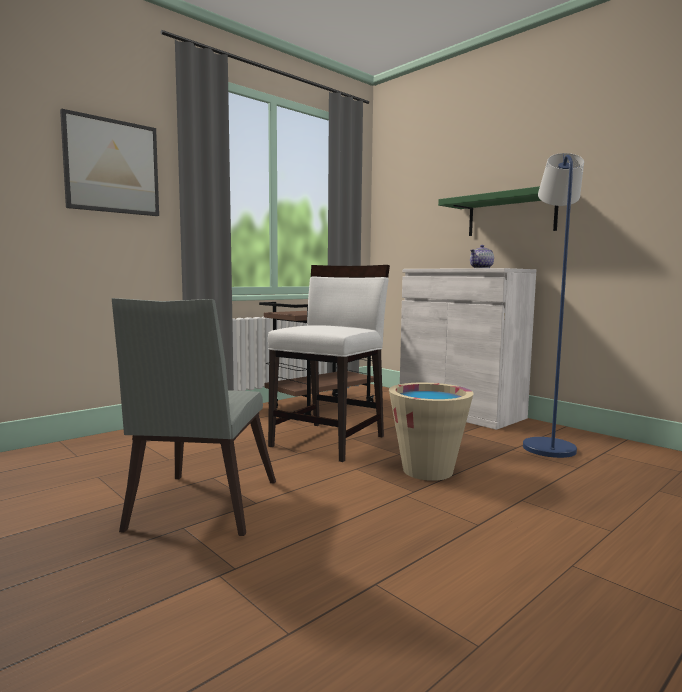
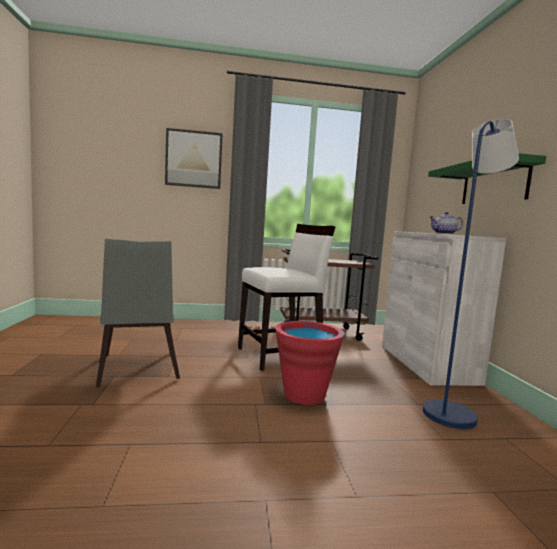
camera: 35 degrees right, 0 degrees up
grey chair [112,298,276,536] -> grey chair turned 60 degrees counterclockwise [96,238,180,387]
beige bucket [389,383,474,481] -> red bucket [275,321,344,405]

